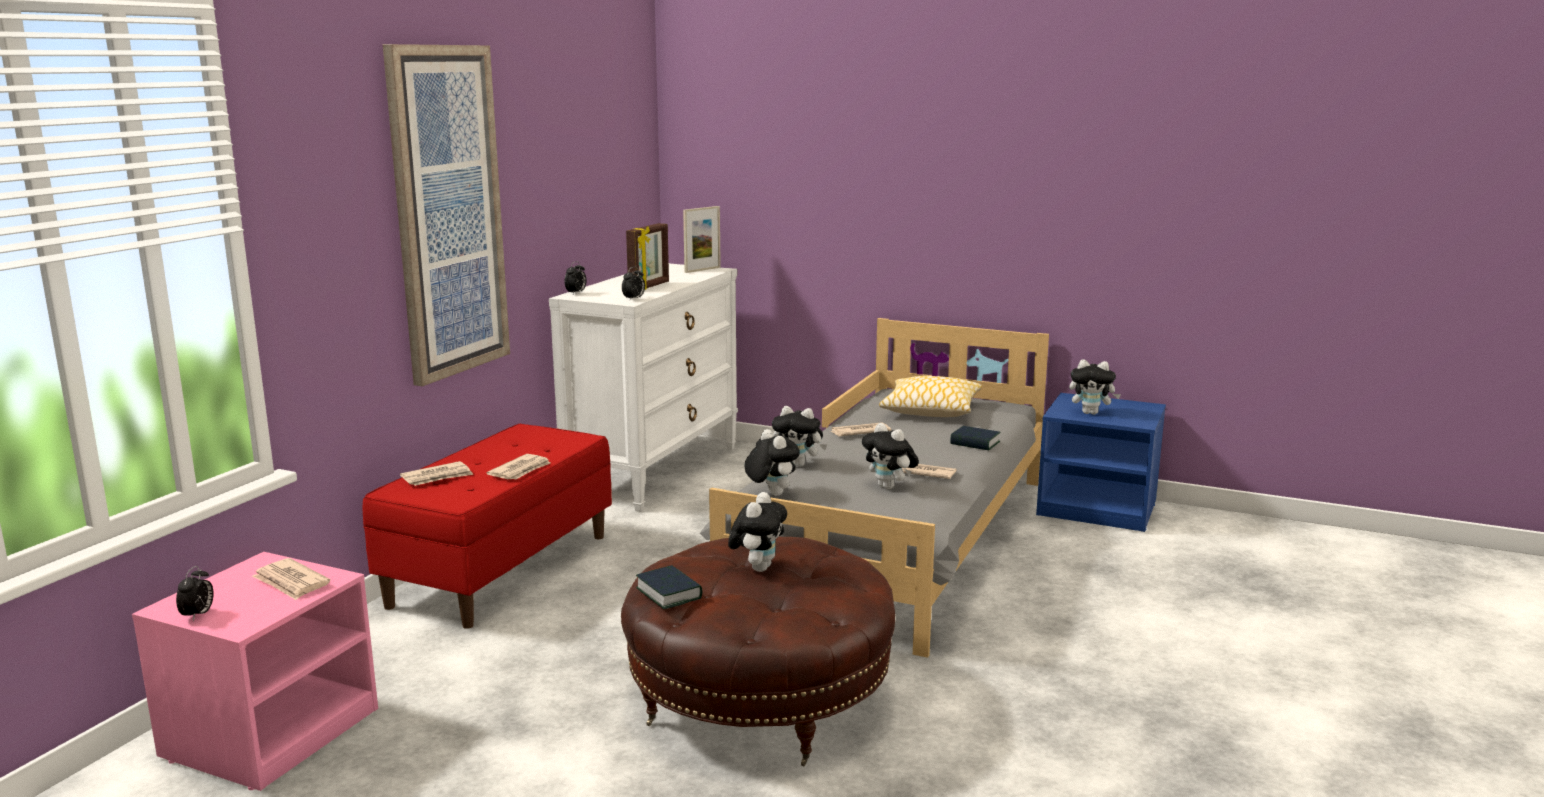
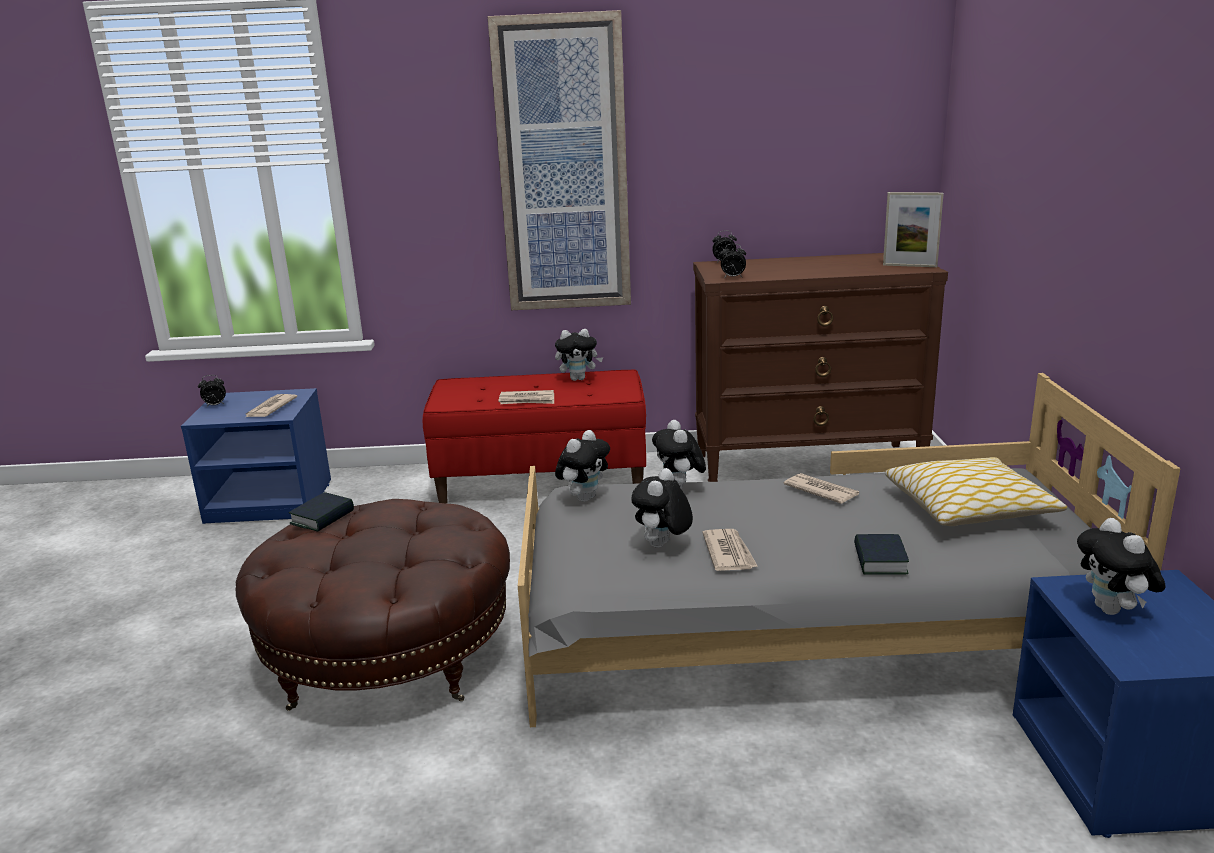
camera: 65 degrees right, 5 degrees up
pink nightstand [132,552,378,791] -> blue nightstand [181,388,331,524]
newspaper [400,461,474,486] -> none
white dresser [549,263,738,512] -> brown dresser [693,253,948,482]
picture frame [626,223,669,290] -> none
plush toy [728,492,787,572] -> plush toy moved to [555,329,603,381]

